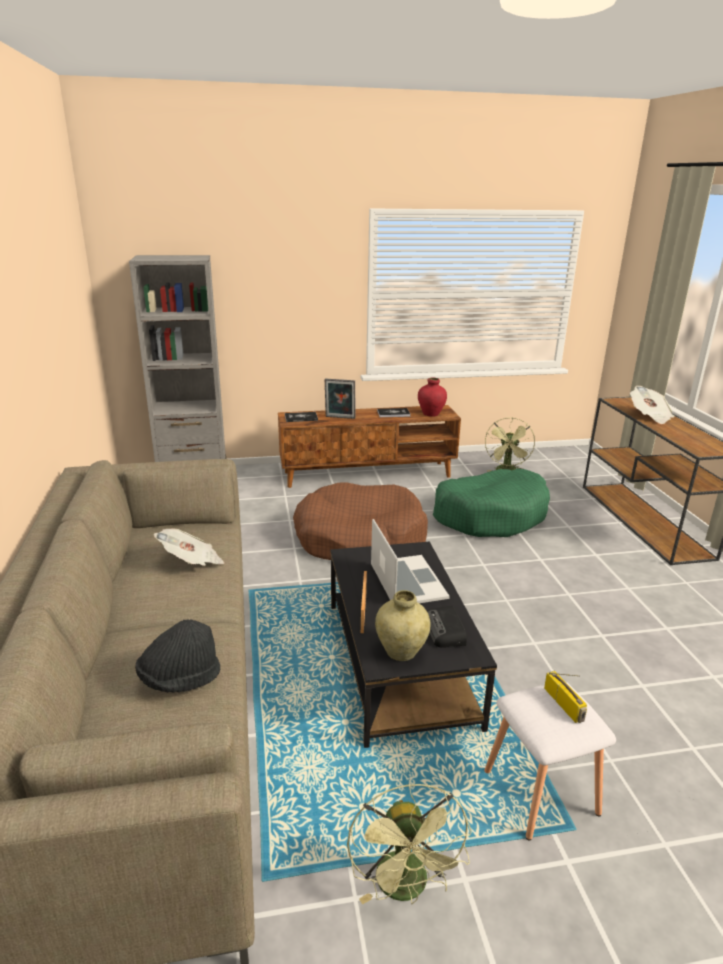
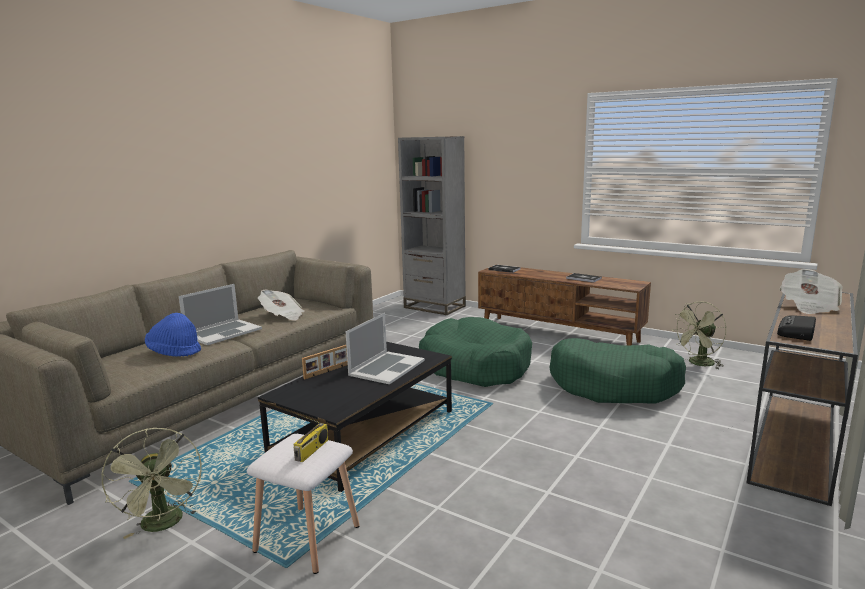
camera: 45 degrees right, 10 degrees down
black hat [135,619,220,693] -> blue hat [145,313,201,357]
brown dog bed [293,483,428,560] -> green dog bed [419,317,532,387]
picture frame [325,379,356,419] -> none
green fan [347,784,472,905] -> green fan turned 60 degrees counterclockwise [101,428,202,539]
beige vase [375,590,430,661] -> none
red vase [418,377,447,417] -> none
radio [427,606,467,648] -> radio moved to [777,315,816,341]
none -> laptop [179,284,262,345]

